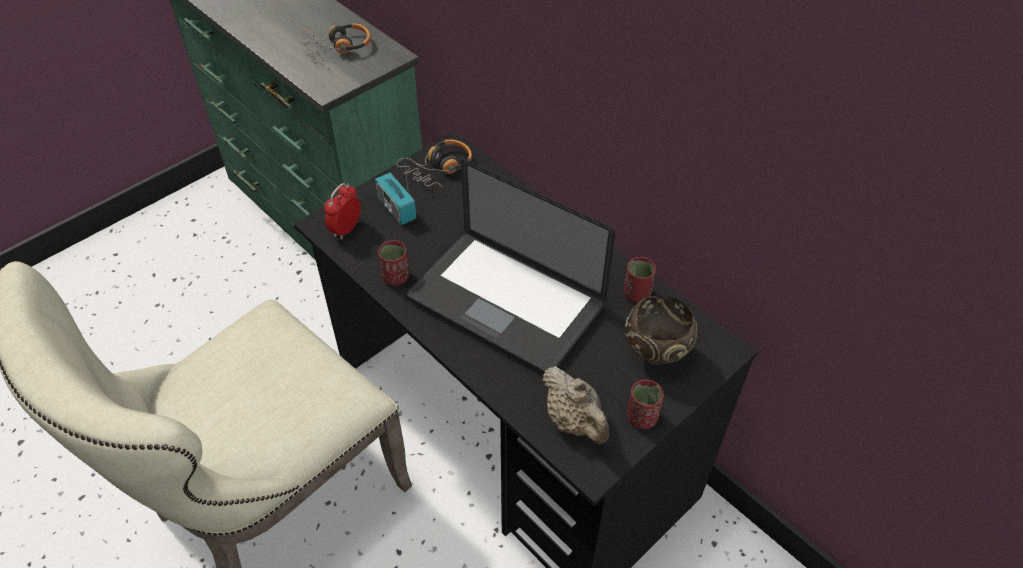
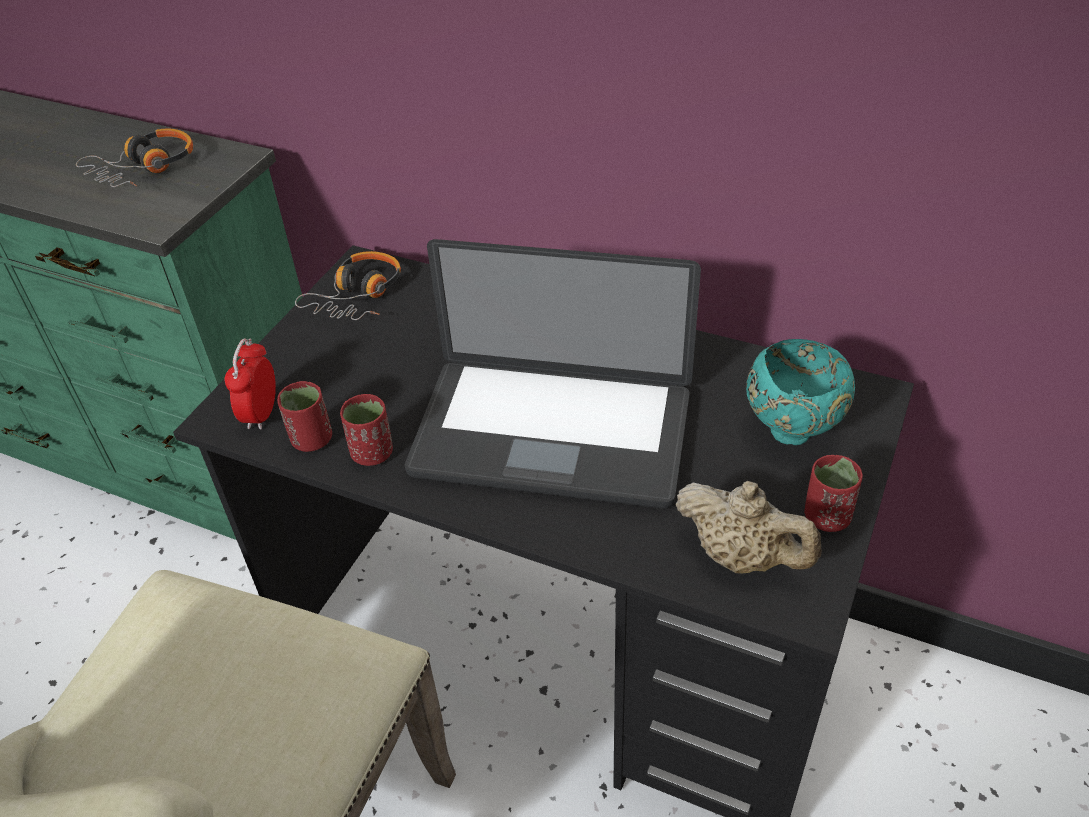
camera: 20 degrees left, 5 degrees down
radio [375,154,416,225] -> none
red cup [624,257,656,302] -> red cup moved to [277,381,332,452]
brown bowl [625,295,697,365] -> turquoise bowl [746,339,855,445]

